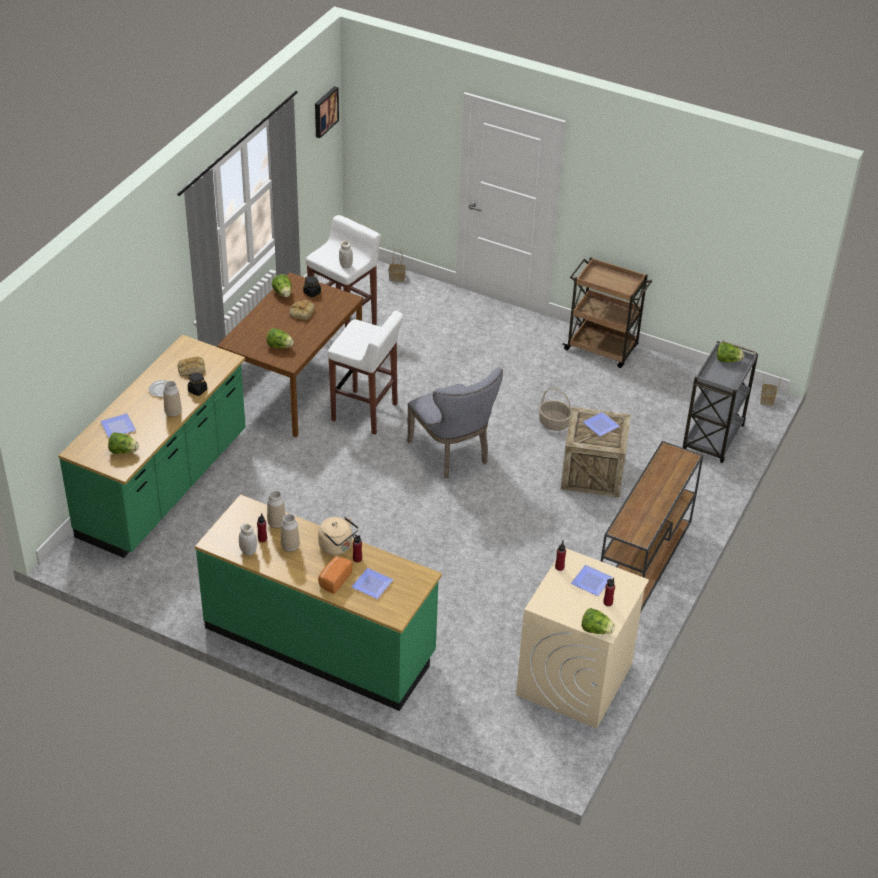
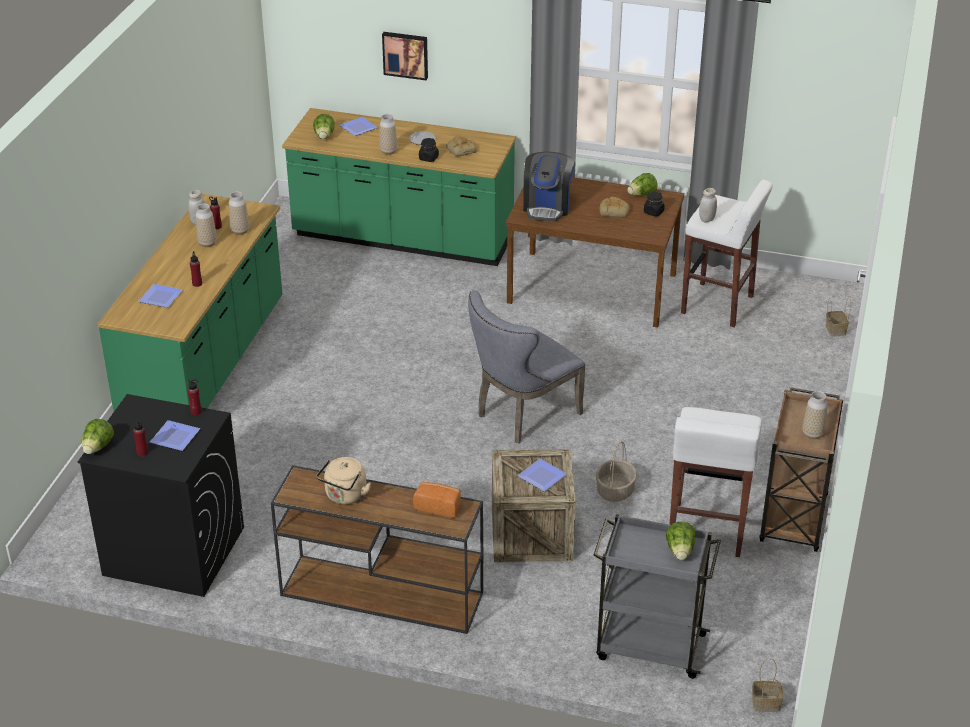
camera: 80 degrees right, 5 degrees down
lettuce [266,328,294,348] -> coffee machine [523,152,574,221]
picture [315,86,339,138] -> picture moved to [382,32,428,80]
beige kettle [318,517,359,555] -> beige kettle moved to [316,457,371,504]
bread [318,556,353,594] -> bread moved to [413,482,461,518]
white stool [328,311,404,435] -> white stool moved to [670,407,762,557]
beige washing machine [516,548,649,729] -> black washing machine [78,394,244,597]
none -> vase [803,391,827,439]

